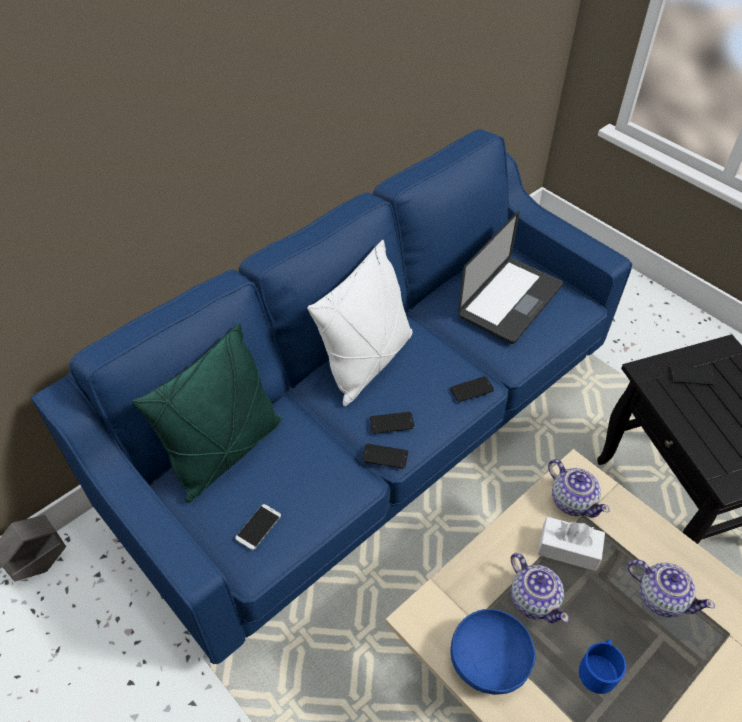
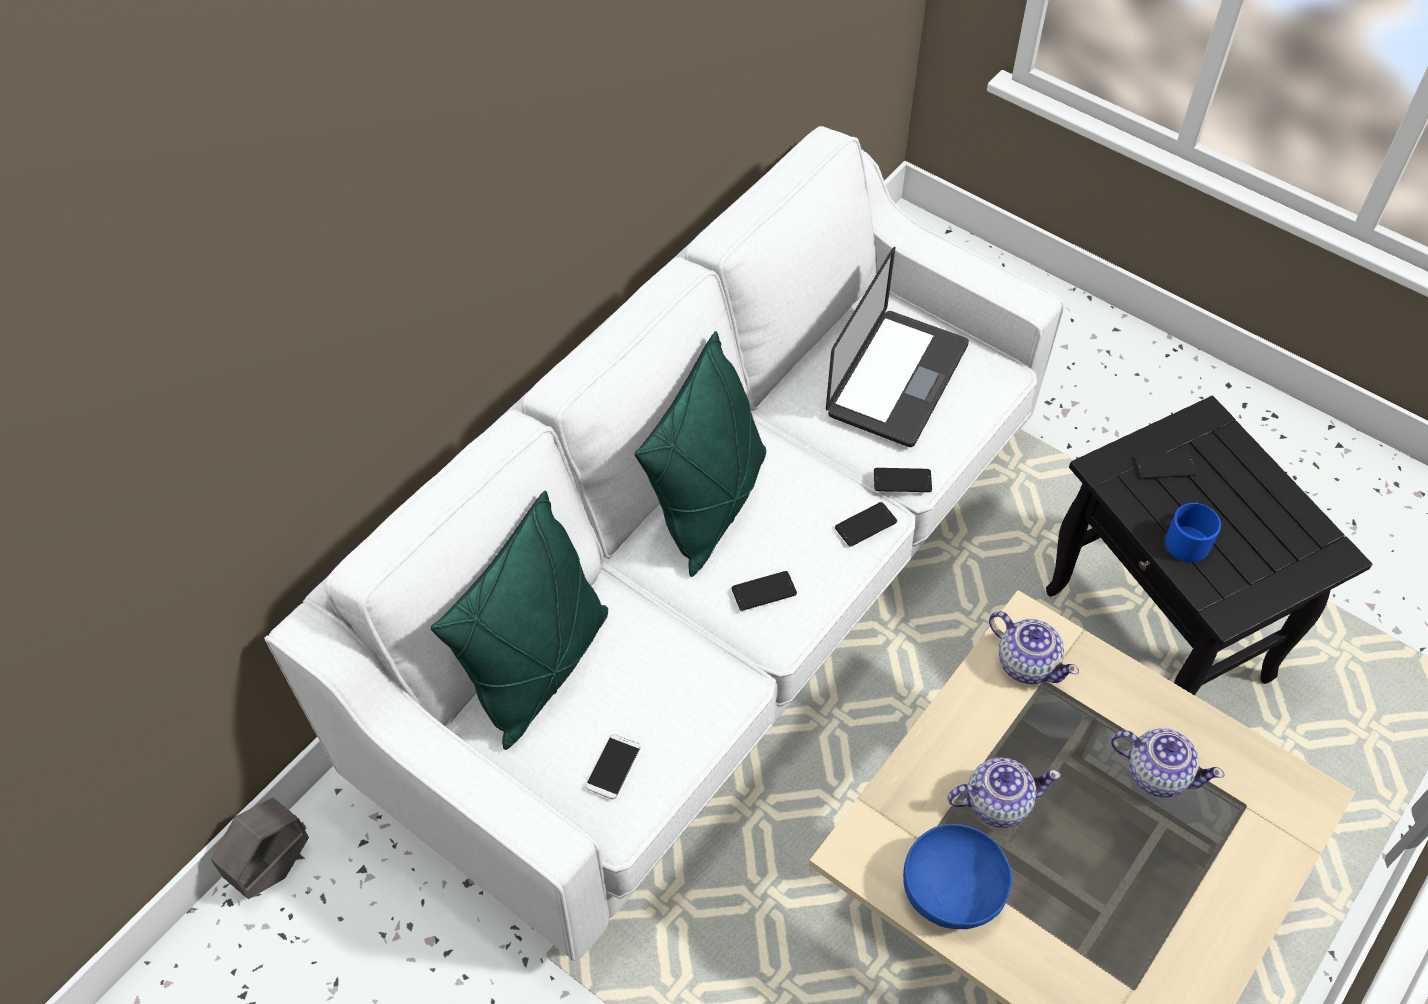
camera: 10 degrees left, 5 degrees up
blue sofa [31,129,632,664] -> white sofa [264,126,1065,961]
white pillow [307,240,413,406] -> green pillow [635,331,766,577]
phone [362,444,408,469] -> phone moved to [874,468,932,492]
teapot [511,553,569,623] -> teapot turned 60 degrees counterclockwise [947,758,1061,828]
white tissue box [538,517,605,571] -> none
blue mug [579,639,626,694] -> blue mug moved to [1165,502,1221,563]

